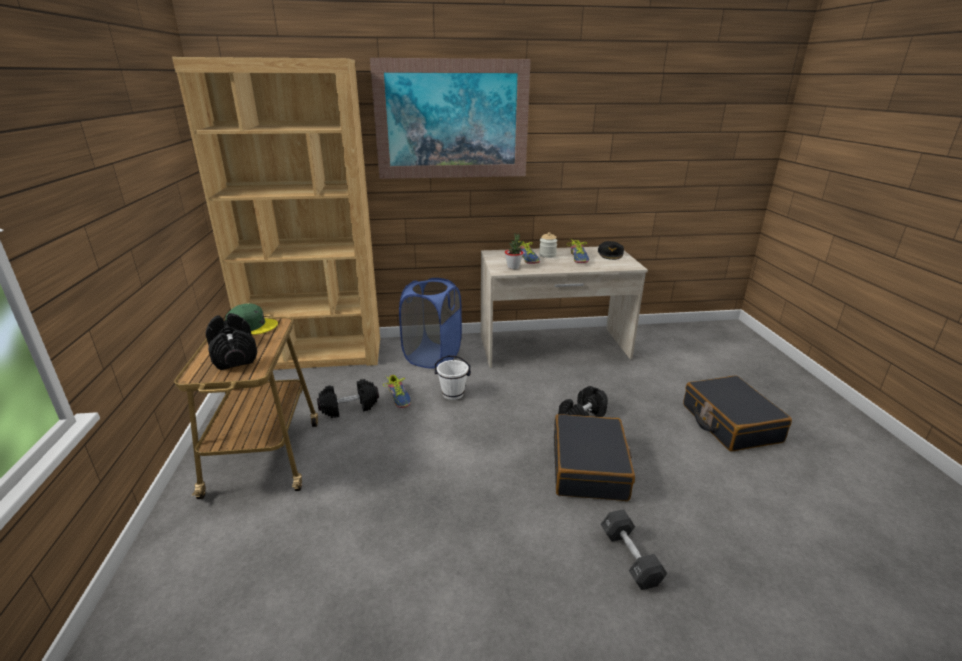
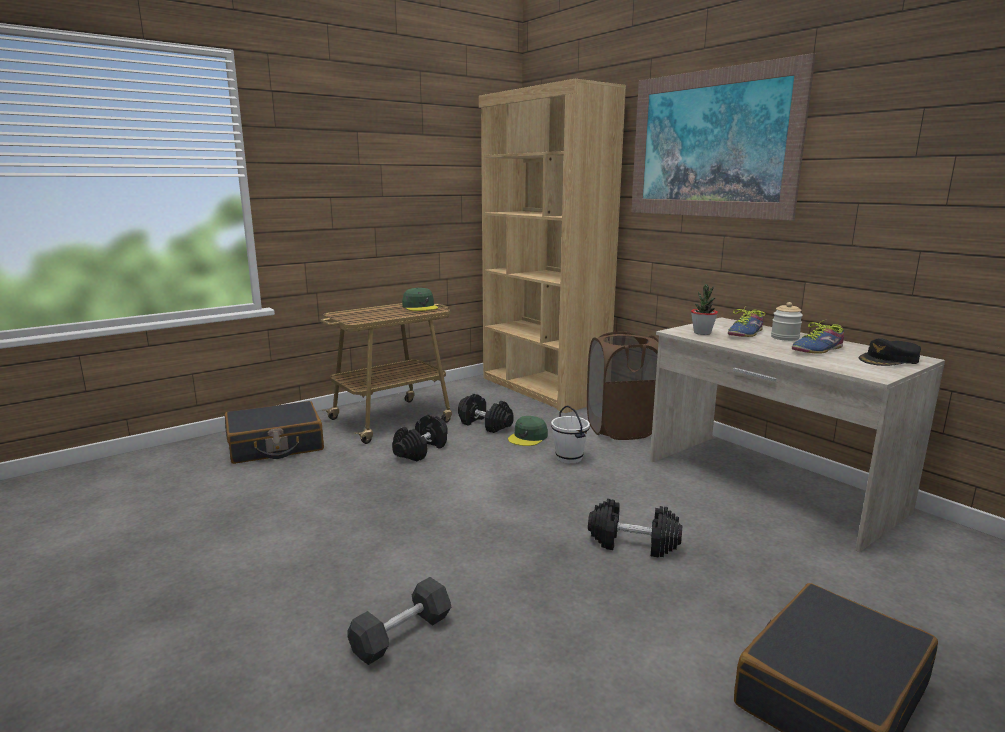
camera: 60 degrees right, 10 degrees down
black dumbbell [205,313,257,370] -> black dumbbell moved to [392,414,448,461]
shoe [383,375,411,408] -> green cap [508,416,548,446]
blue laundry basket [399,278,462,369] -> brown laundry basket [587,331,659,440]
black suitcase [554,414,635,501] -> black suitcase moved to [225,401,324,464]

